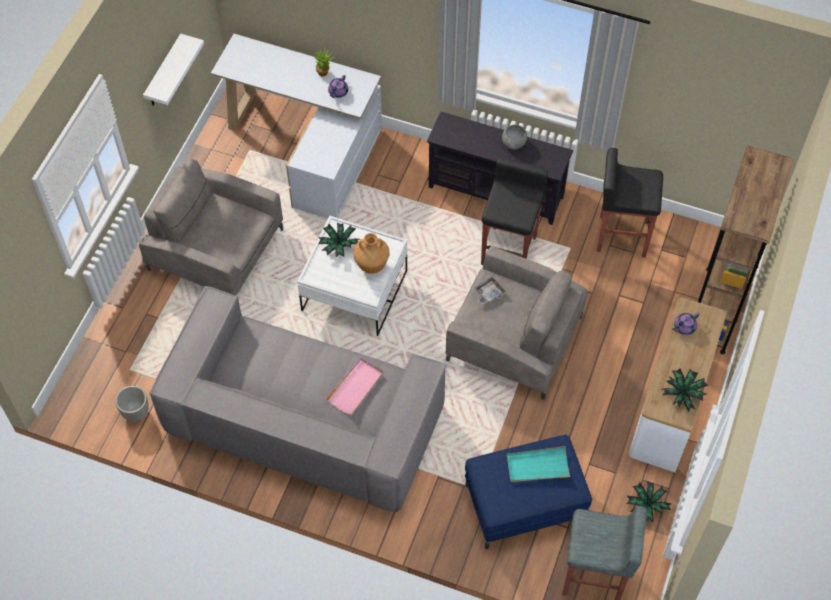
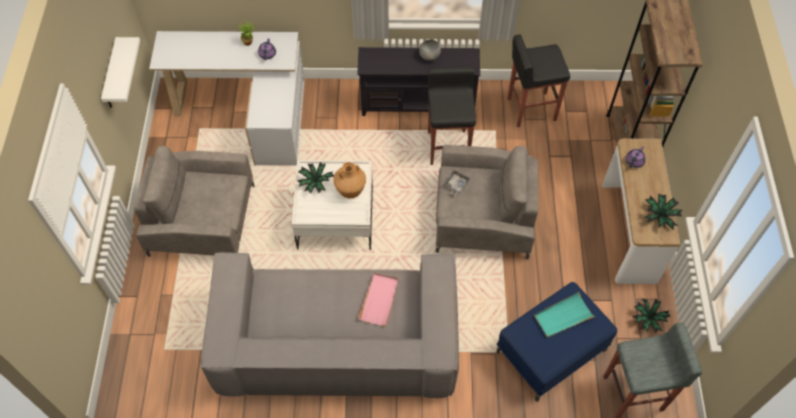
camera: 20 degrees left, 0 degrees up
planter [115,386,149,422] -> none

